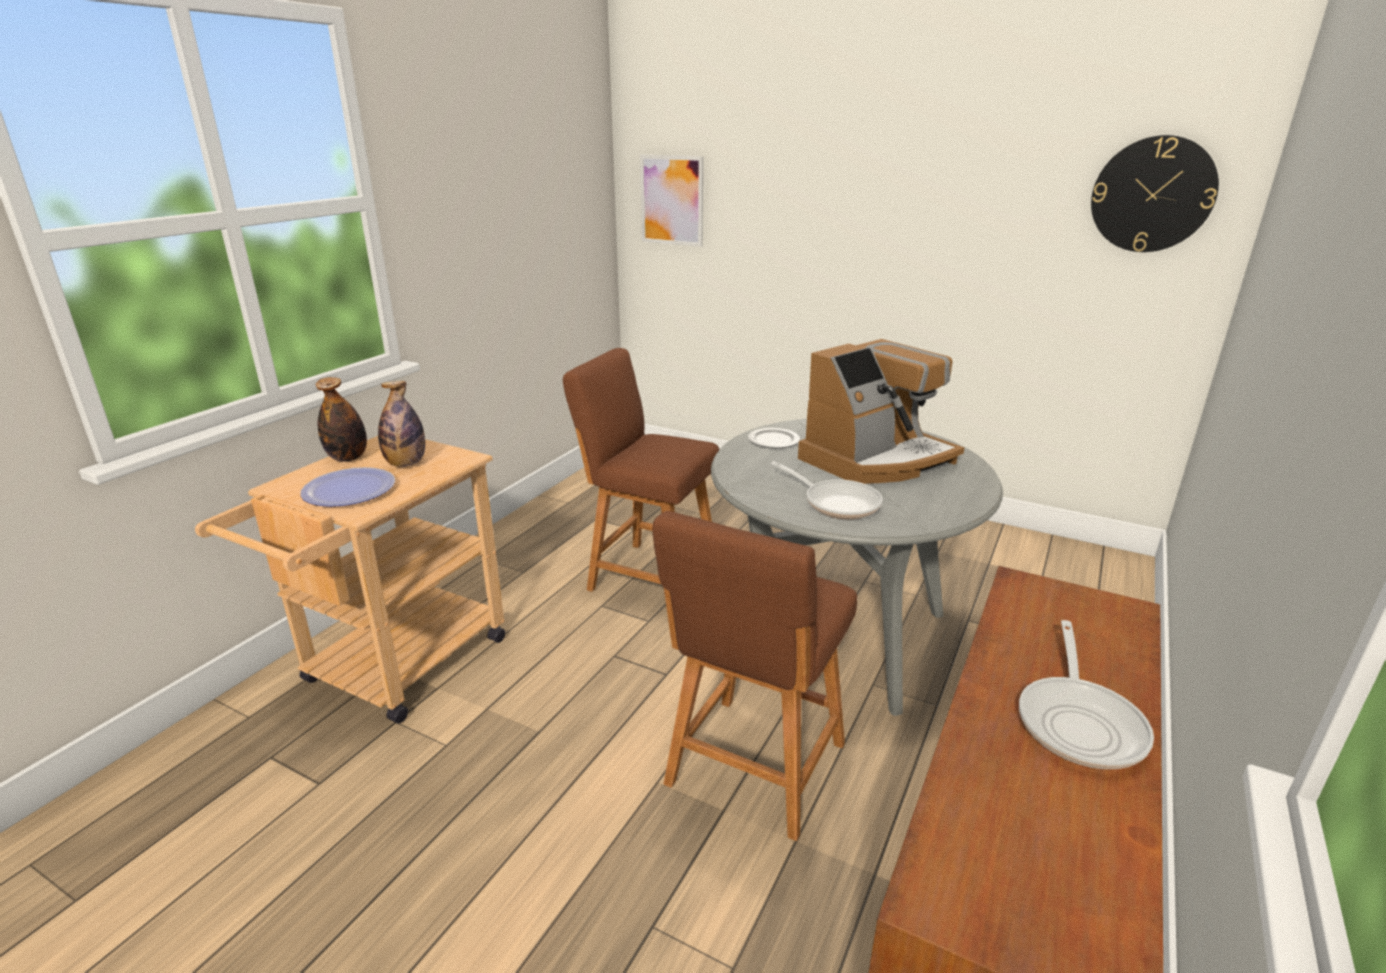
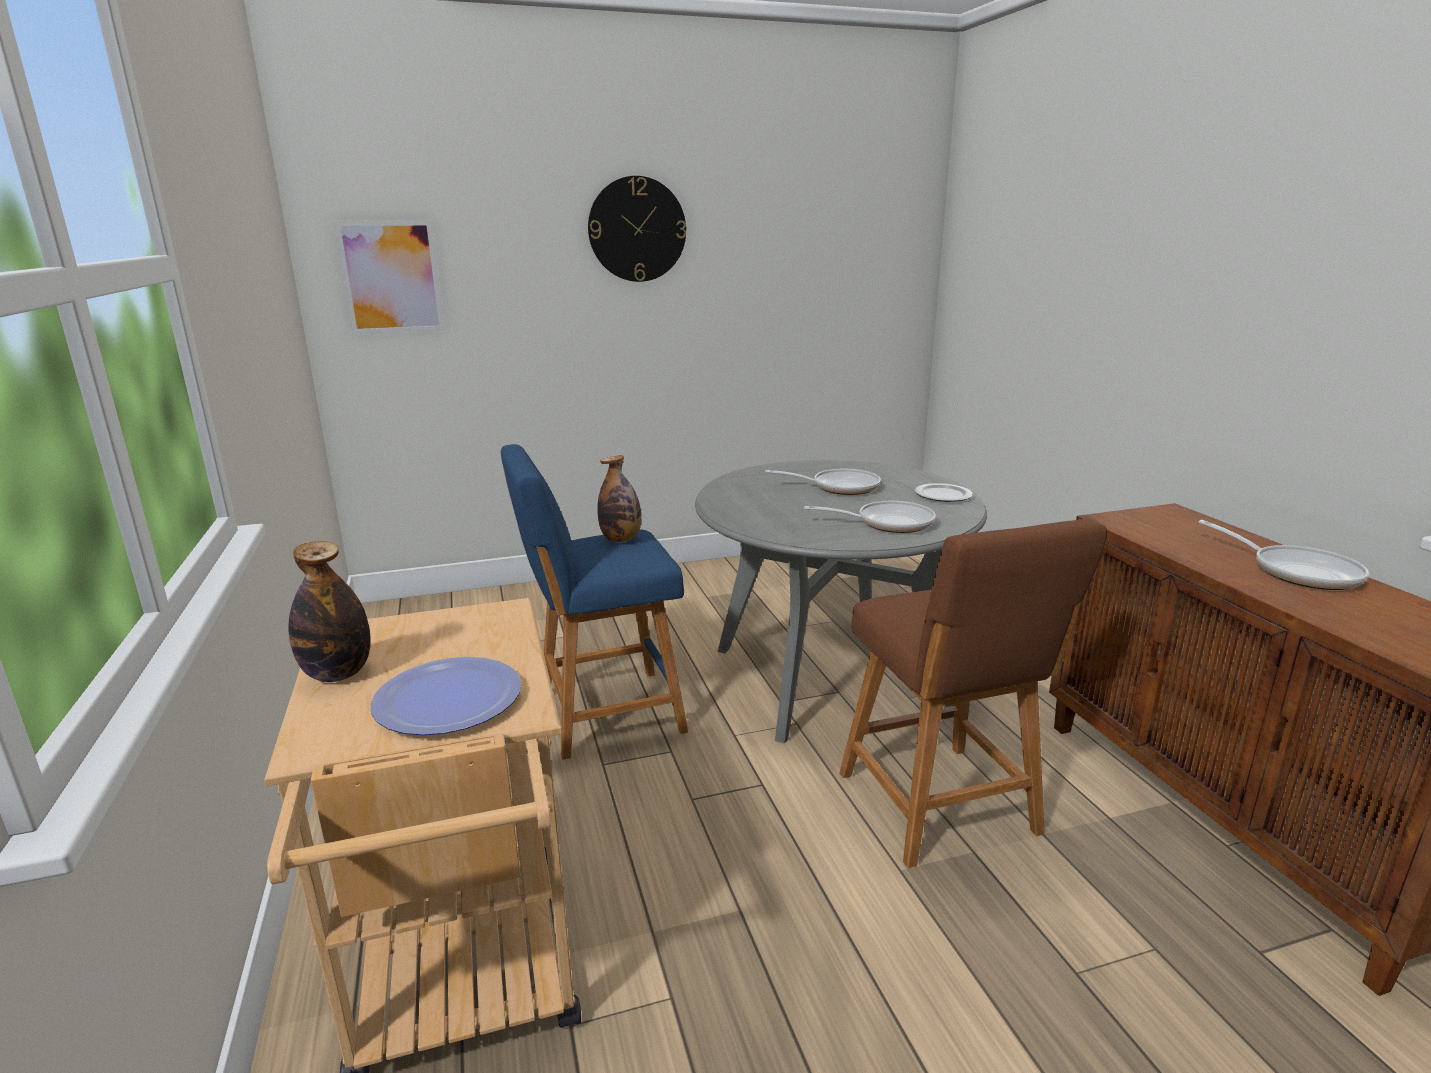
camera: 45 degrees left, 5 degrees down
bottle [378,381,425,467] -> bottle moved to [597,455,641,542]
brown stool [563,348,720,592] -> blue stool [501,444,688,760]
plate [748,428,800,448] -> plate moved to [915,483,973,502]
coffee machine [798,339,965,484] -> frying pan [765,469,881,495]
wall clock [1091,135,1219,252] -> wall clock moved to [588,176,686,282]

